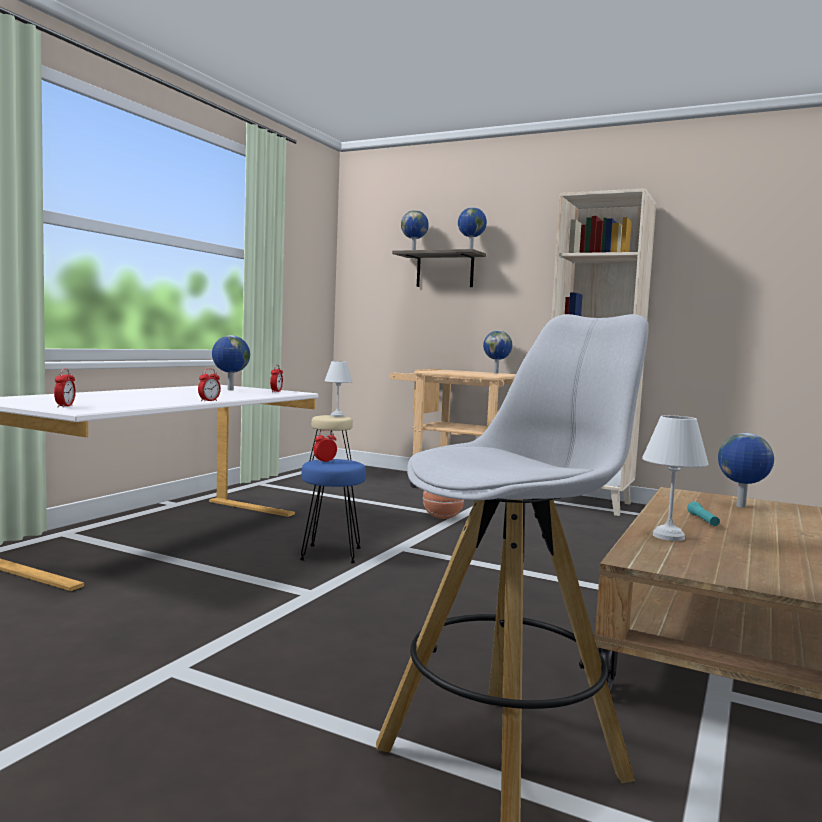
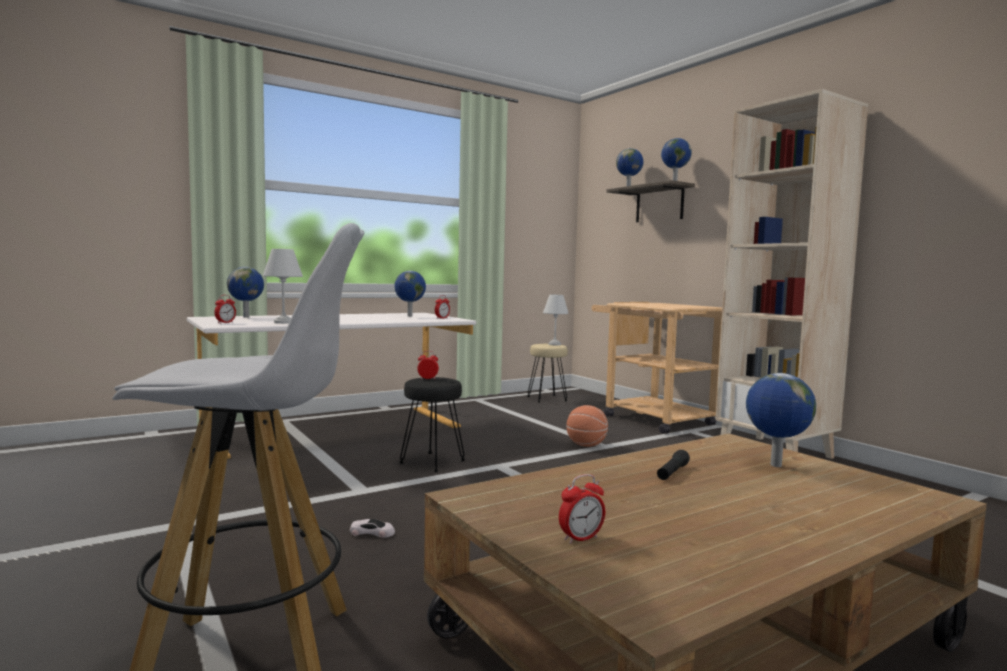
camera: 30 degrees right, 0 degrees up
alarm clock [198,368,221,402] -> alarm clock moved to [559,474,605,544]
blue stool [300,459,366,564] -> black stool [399,377,465,472]
globe [483,331,512,374] -> globe moved to [227,267,264,318]
white table lamp [642,415,709,541] -> white table lamp moved to [263,249,303,324]
turquoise flashlight [687,502,720,526] -> black flashlight [657,450,690,480]
none -> white toy car [350,519,395,538]

